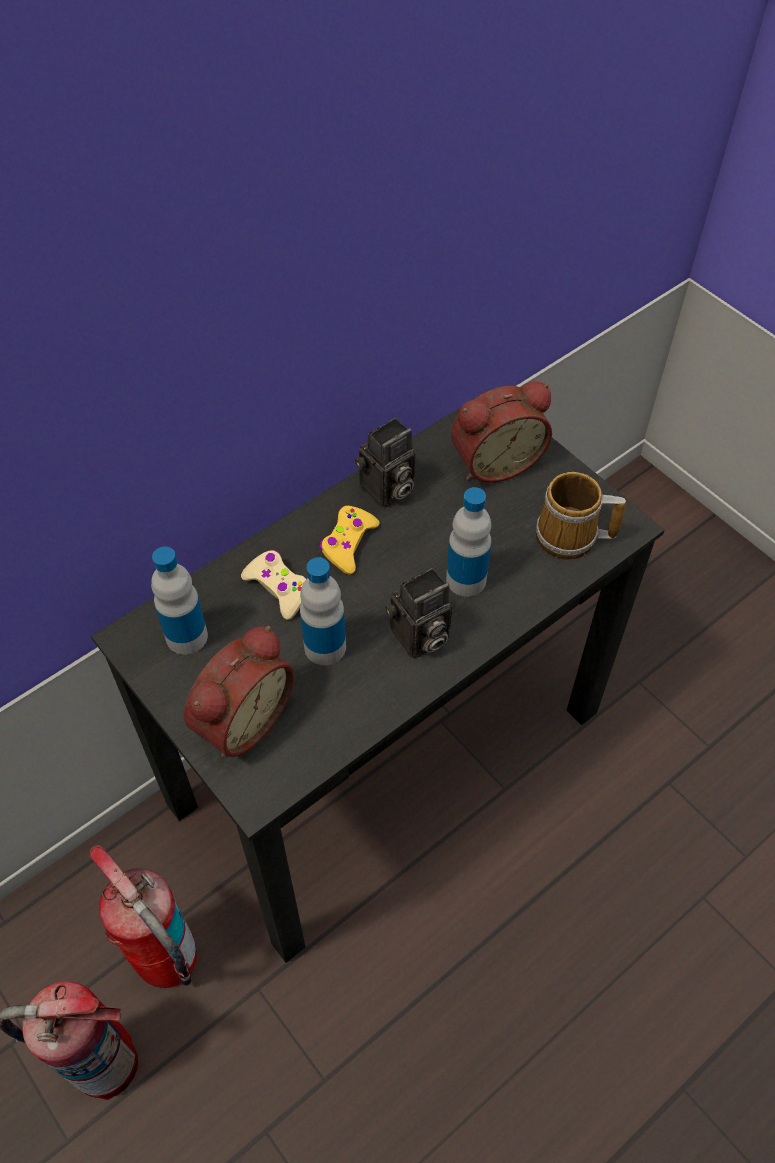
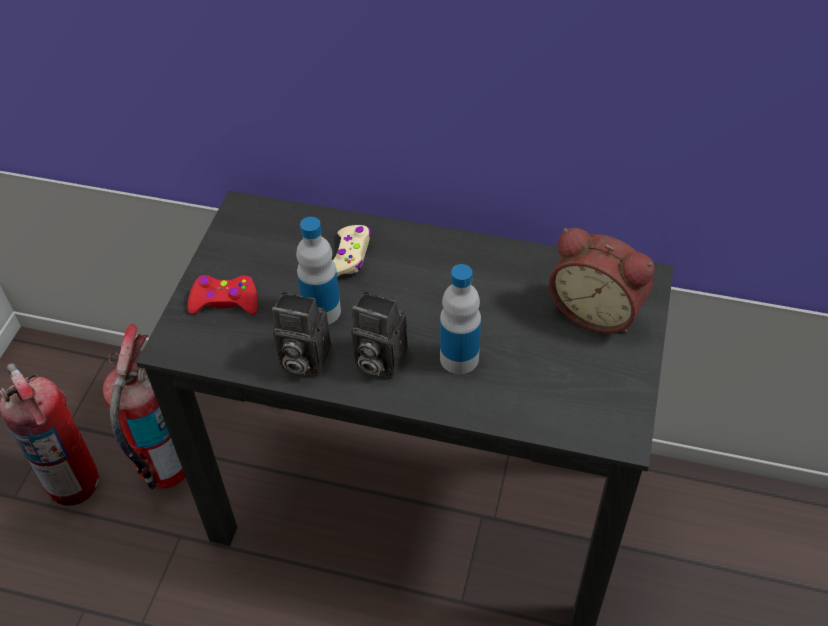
camera: 55 degrees right, 5 degrees down
bottle [151,547,208,655] -> none
alarm clock [184,626,295,757] -> red game controller [188,275,258,315]
yellow game controller [320,506,380,575] -> none
camera [355,418,415,508] -> camera moved to [272,292,331,377]
mug [536,472,626,560] -> none

